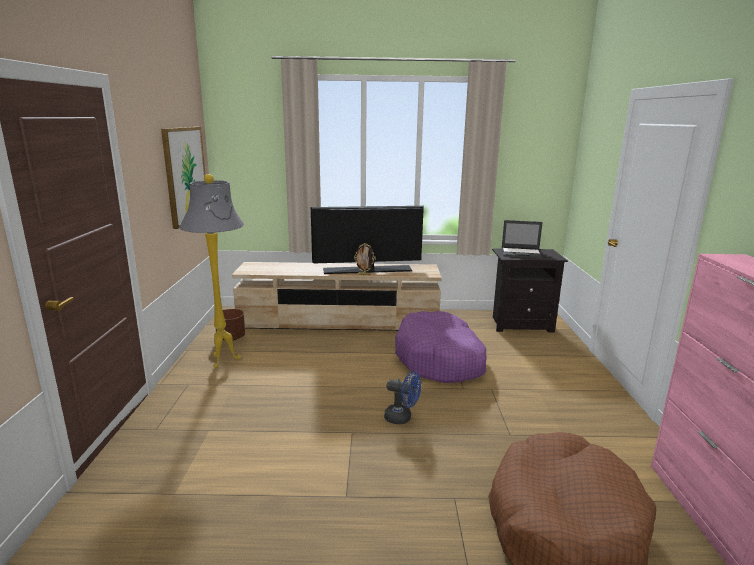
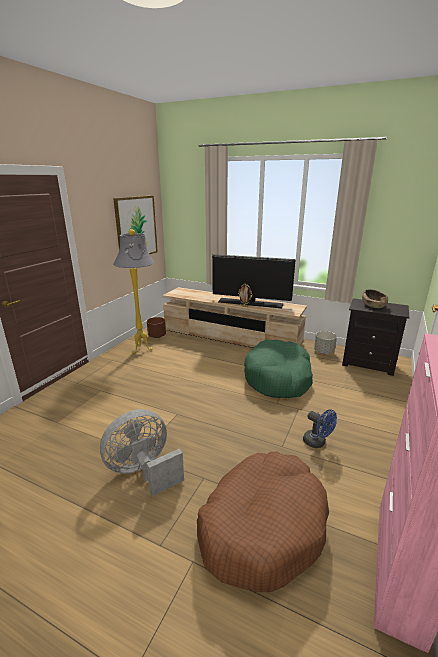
camera: 25 degrees right, 5 degrees up
blue fan [384,371,421,424] -> blue fan moved to [303,409,337,448]
purple dog bed [395,311,487,383] -> green dog bed [244,339,313,398]
laptop [502,220,543,259] -> brown bowl [362,289,388,308]
none -> grey fan [100,409,184,497]
none -> grey planter [314,331,337,354]

